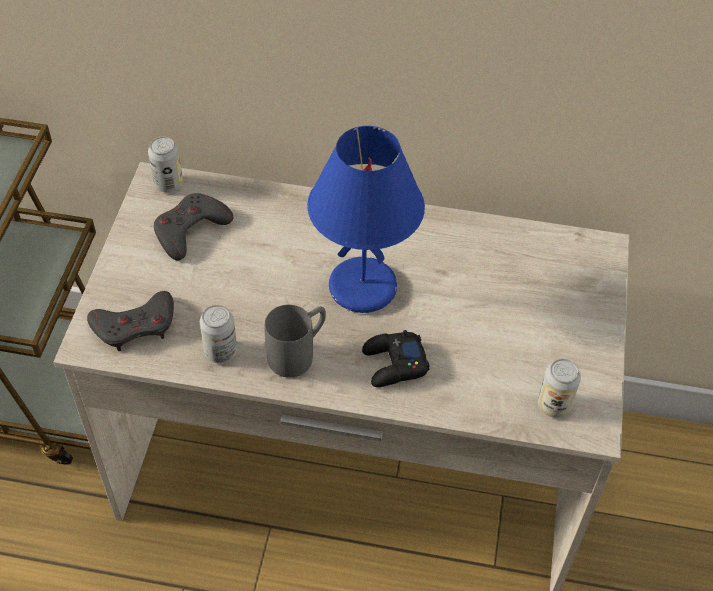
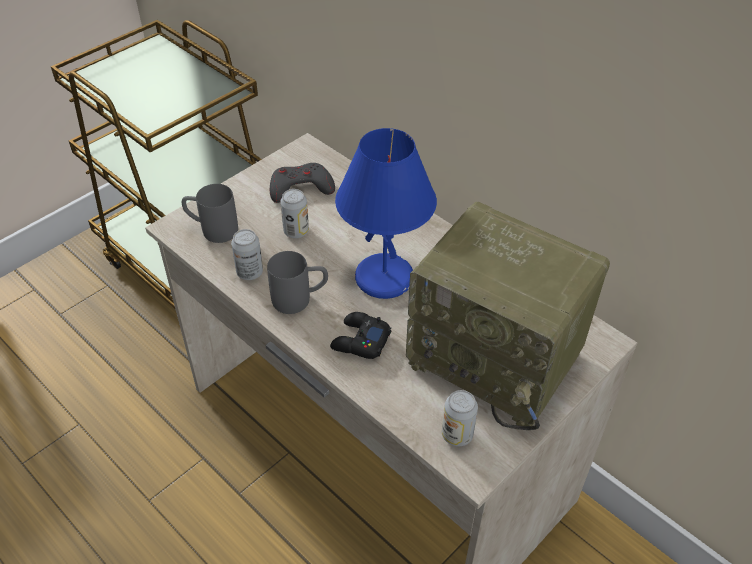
camera: 35 degrees right, 5 degrees down
grey game controller [87,291,174,351] -> grey mug [182,184,238,243]
can [148,136,183,192] -> can moved to [280,189,309,238]
none -> radio [406,202,610,430]

